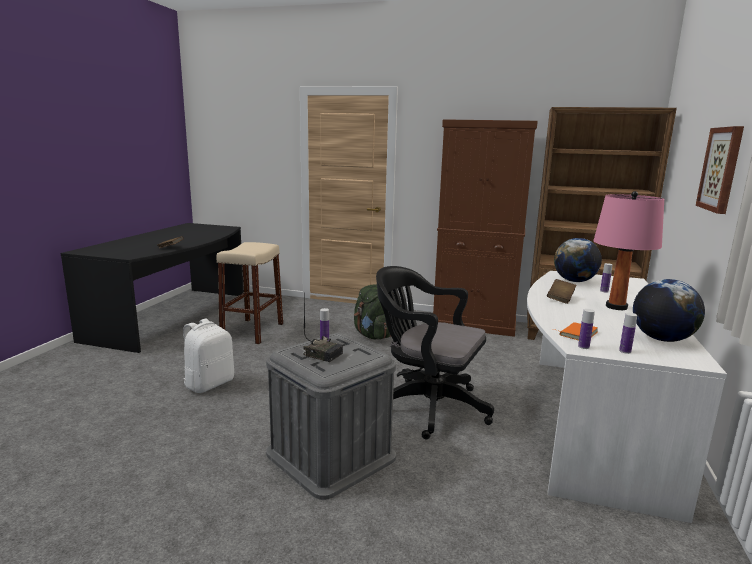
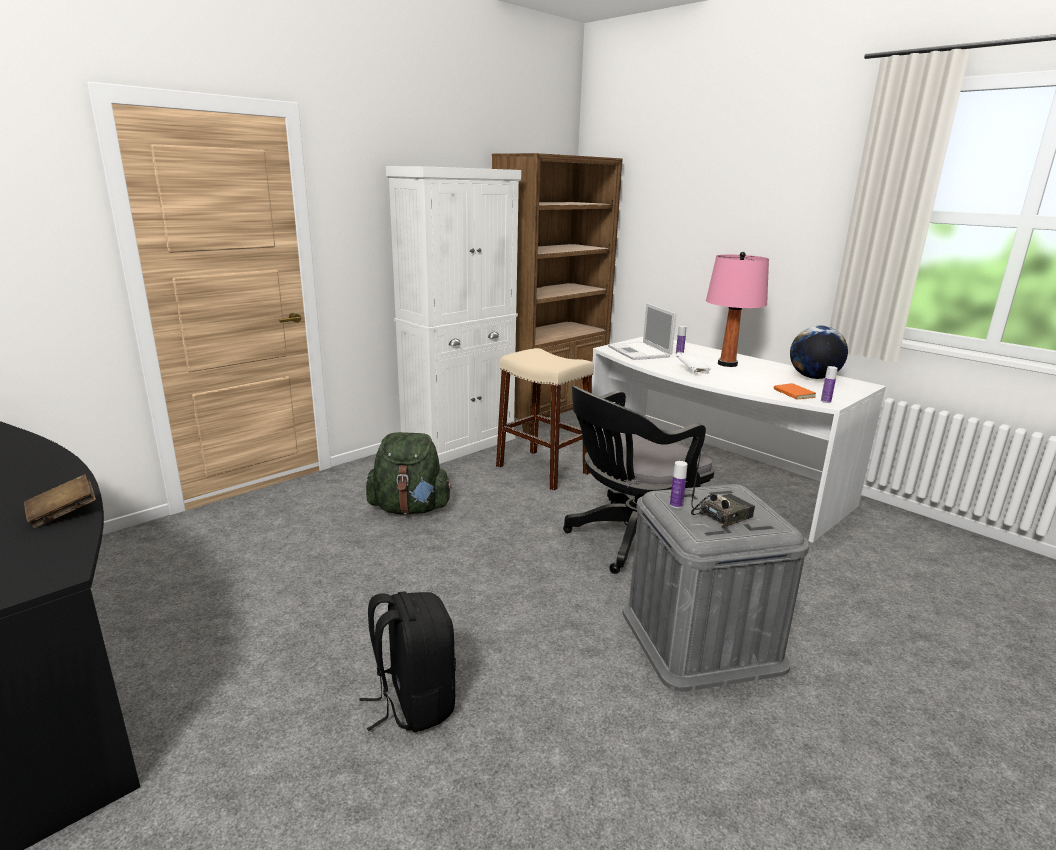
camera: 60 degrees left, 5 degrees up
white backpack [183,319,234,393] -> black backpack [359,591,456,732]
beige stool [216,242,283,344] -> beige stool moved to [496,348,594,491]
brown cabinet [433,119,538,337] -> white cabinet [386,166,521,464]
brown book [547,279,577,304] -> white book [676,352,711,374]
globe [554,238,602,282] -> laptop [608,303,676,360]
bottle [619,313,637,354] -> none
picture [696,126,744,214] -> none

